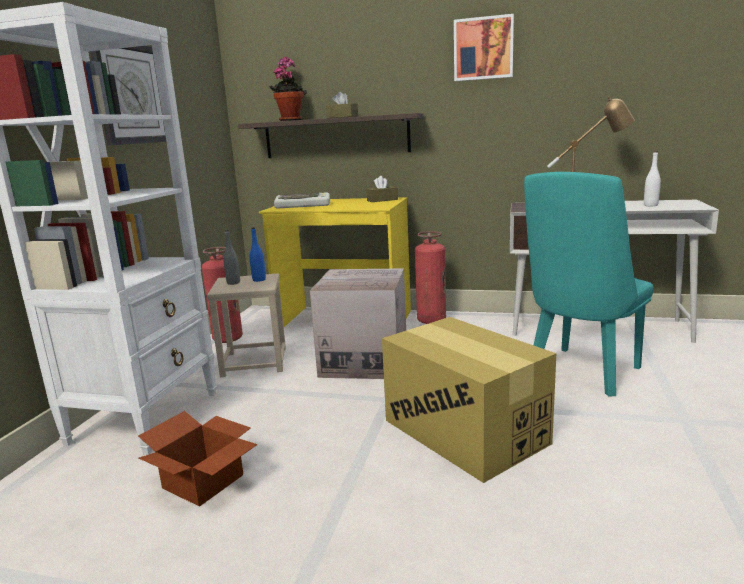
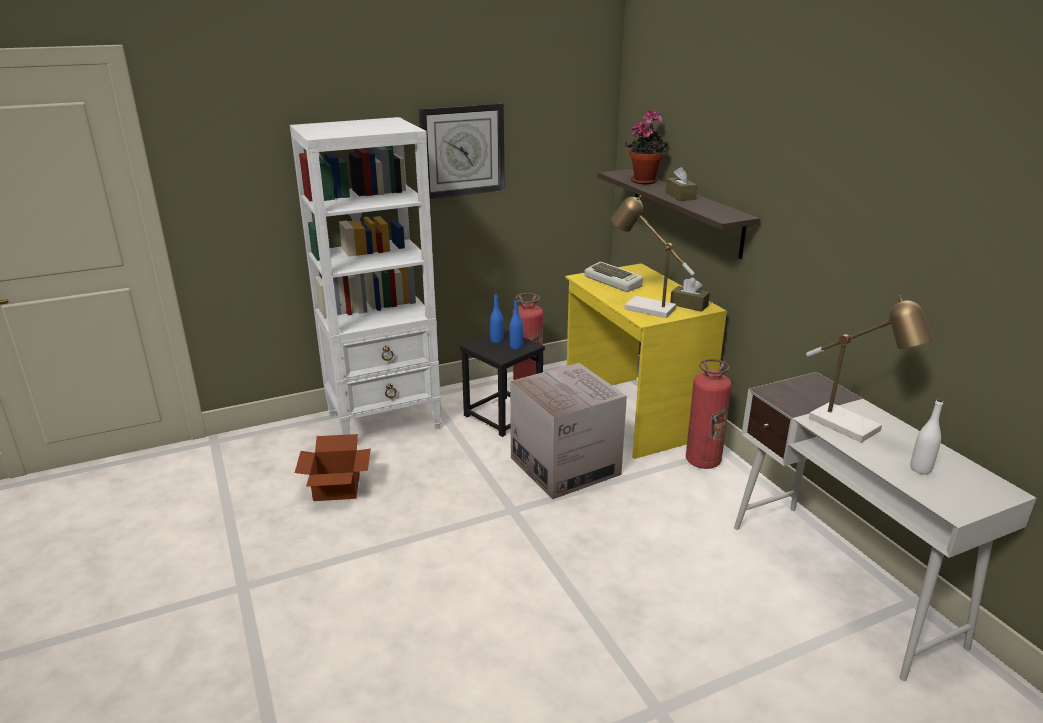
camera: 50 degrees right, 10 degrees up
beige stool [207,273,286,377] -> black stool [460,329,545,437]
grey bottle [223,230,240,285] -> blue bottle [490,293,503,343]
cardboard box [382,317,556,483] -> none
picture [454,14,514,81] -> none
turquoise chair [524,172,654,396] -> none
none -> table lamp [611,196,694,318]

